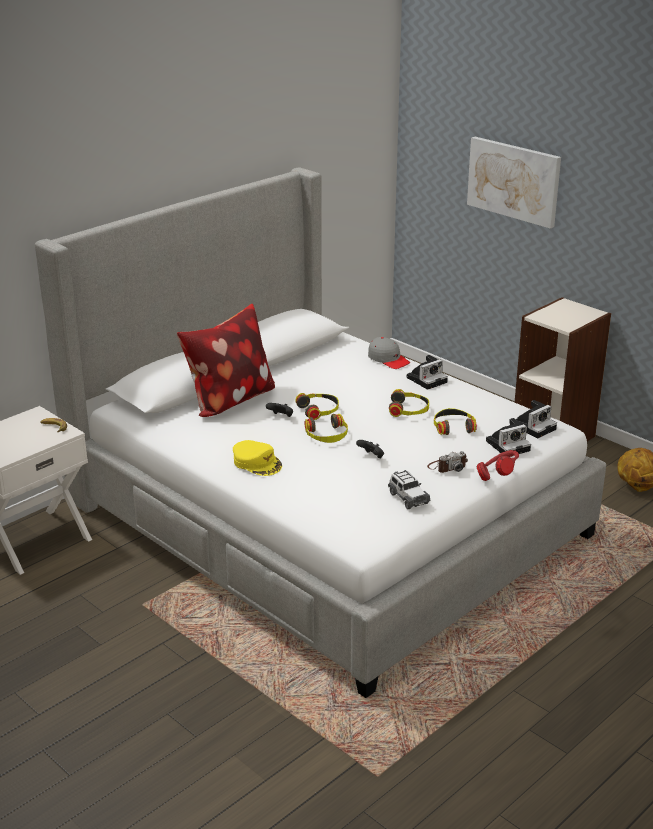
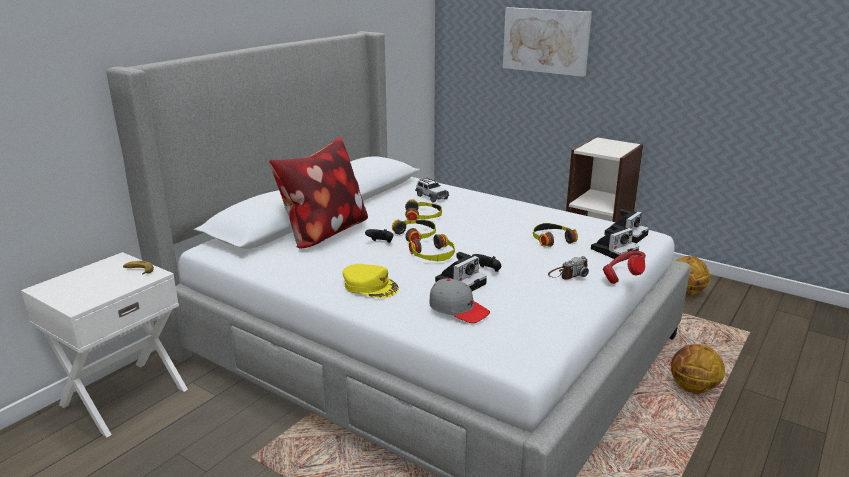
camera: 10 degrees left, 5 degrees down
grey cap [368,337,410,369] -> grey cap moved to [429,278,490,323]
toy car [388,470,431,509] -> toy car moved to [415,177,449,203]
headphones [389,389,429,417] -> headphones moved to [405,199,442,221]
camera [407,355,448,390] -> camera moved to [435,252,487,291]
none -> basketball [671,344,725,395]

